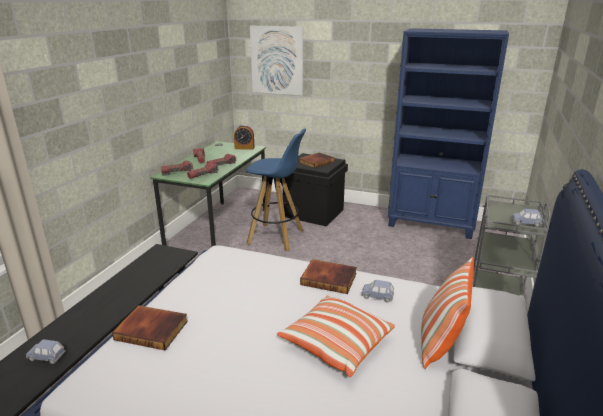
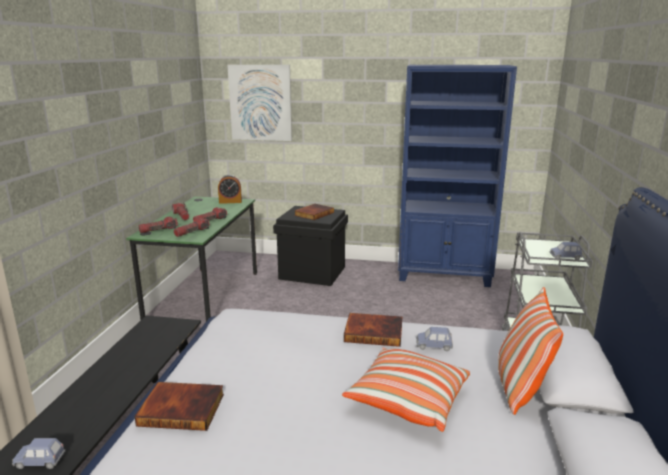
camera: 10 degrees left, 5 degrees down
blue stool [246,128,306,251] -> none

